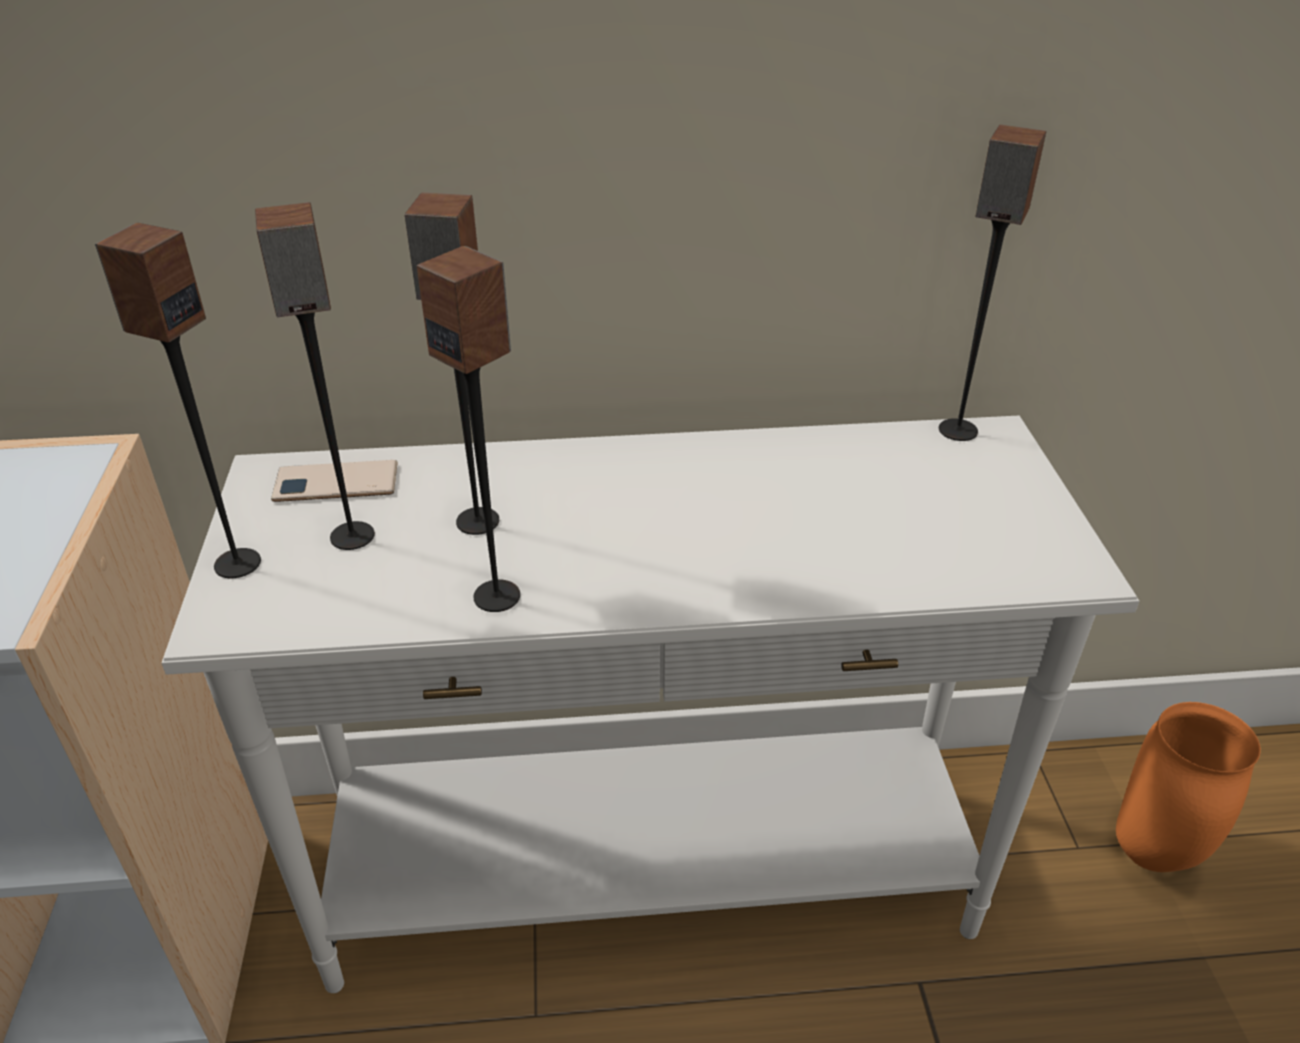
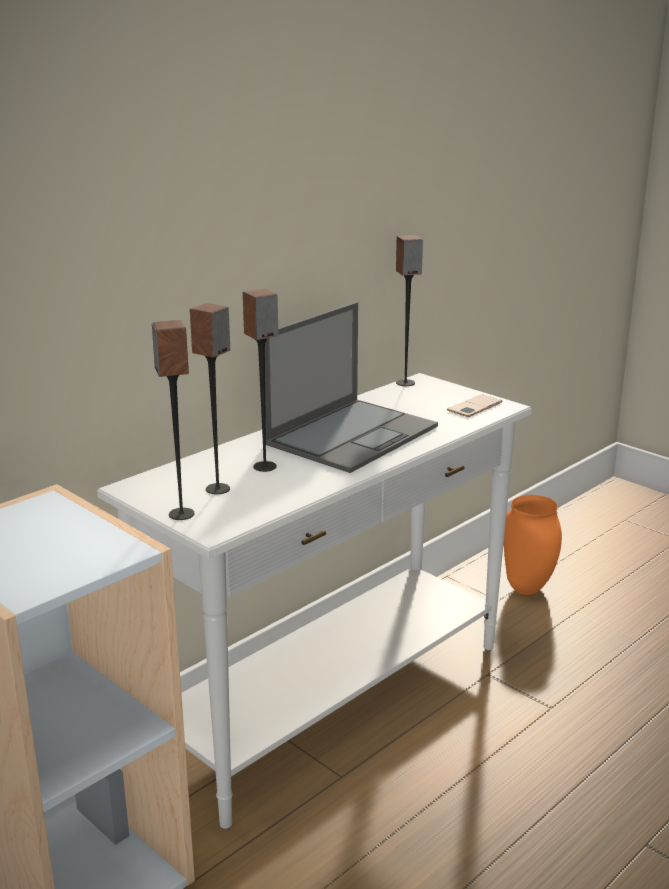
camera: 40 degrees left, 15 degrees down
phone [271,460,398,502] -> phone moved to [447,394,503,417]
speaker [417,246,520,612] -> none
none -> laptop [265,302,438,473]

